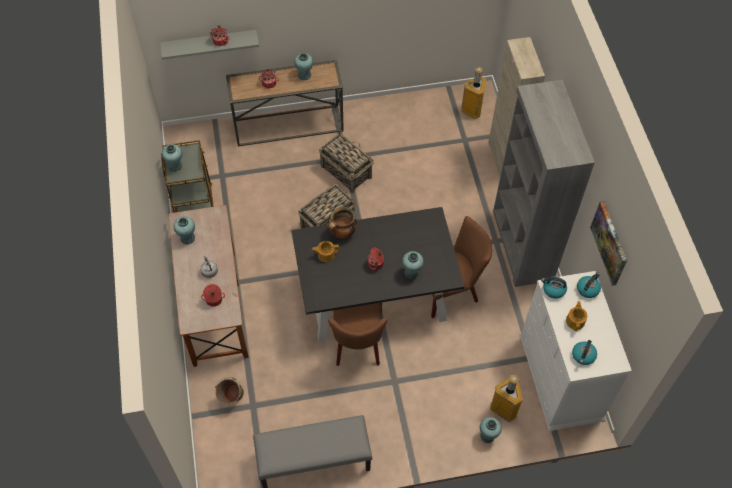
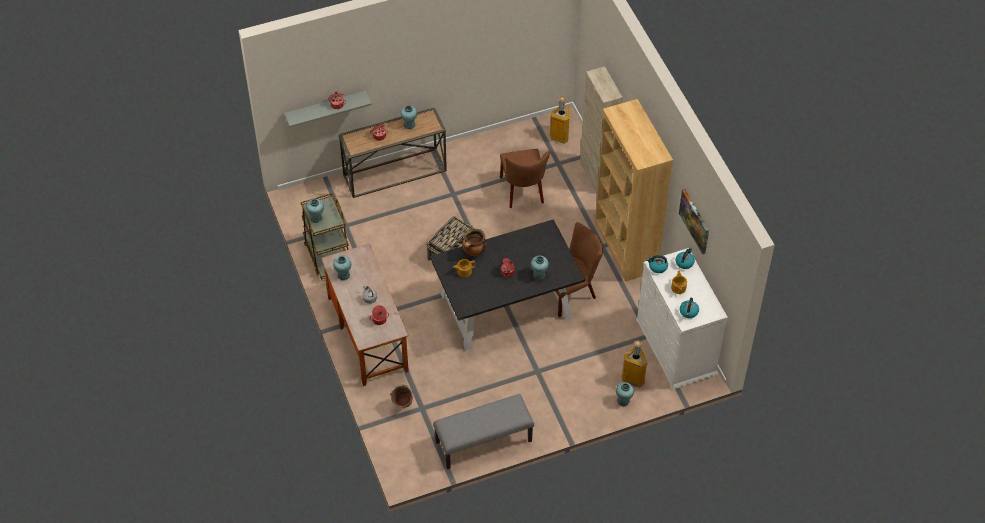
camera: 10 degrees left, 5 degrees down
basket [319,131,374,193] -> none
brown chair [328,302,388,366] -> brown chair moved to [500,149,550,208]
grey bookcase [493,80,595,287] -> brown bookcase [595,99,673,282]

